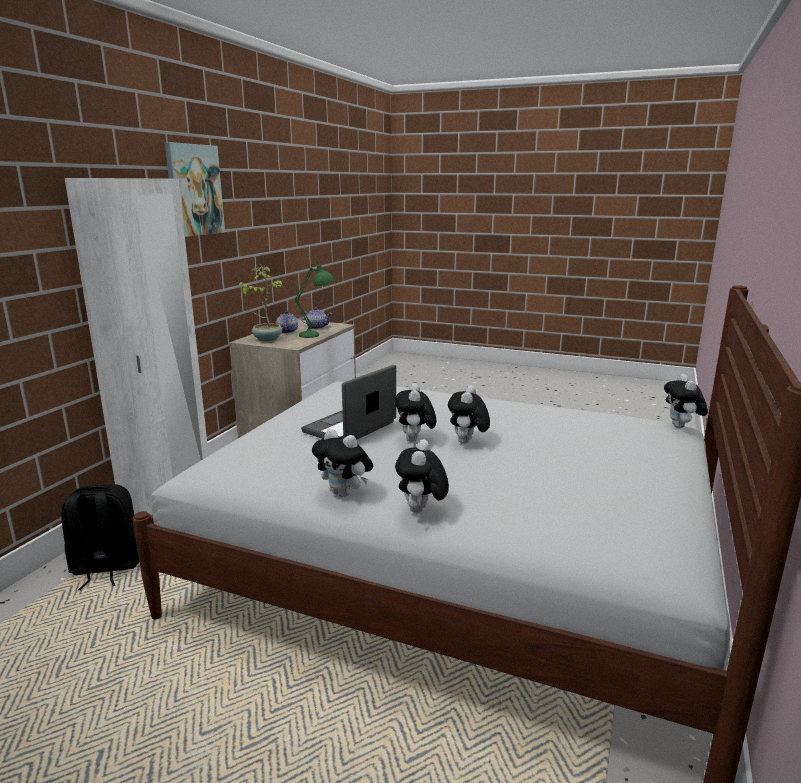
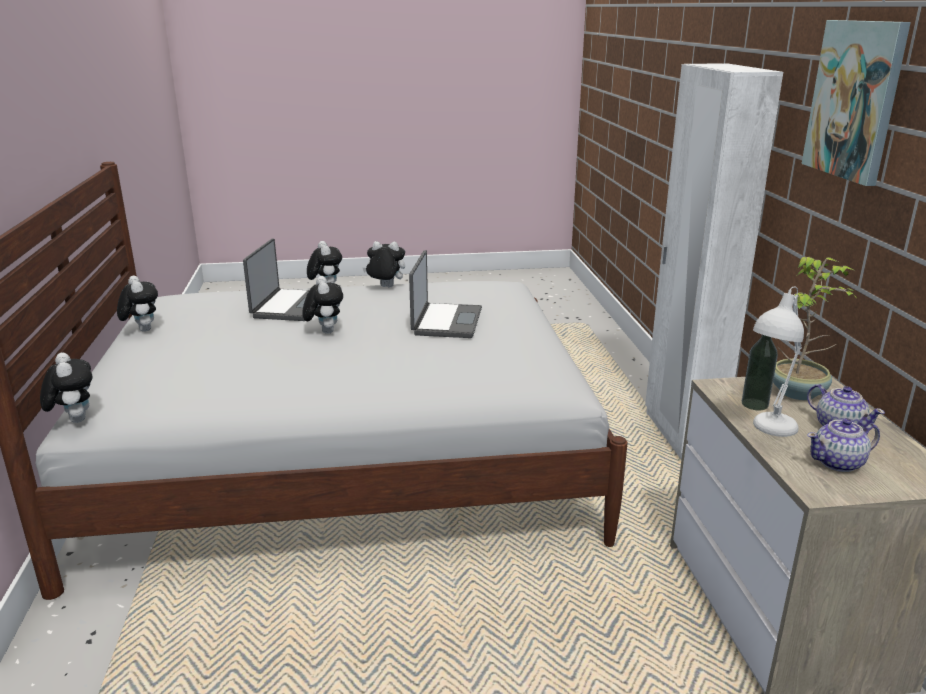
camera: 150 degrees right, 5 degrees up
black backpack [61,484,139,590] -> none
green table lamp [295,262,334,338] -> white table lamp [753,287,804,437]
plush toy [395,383,437,442] -> plush toy moved to [117,276,158,332]
none -> laptop [243,238,309,321]
none -> bottle [742,335,778,410]

